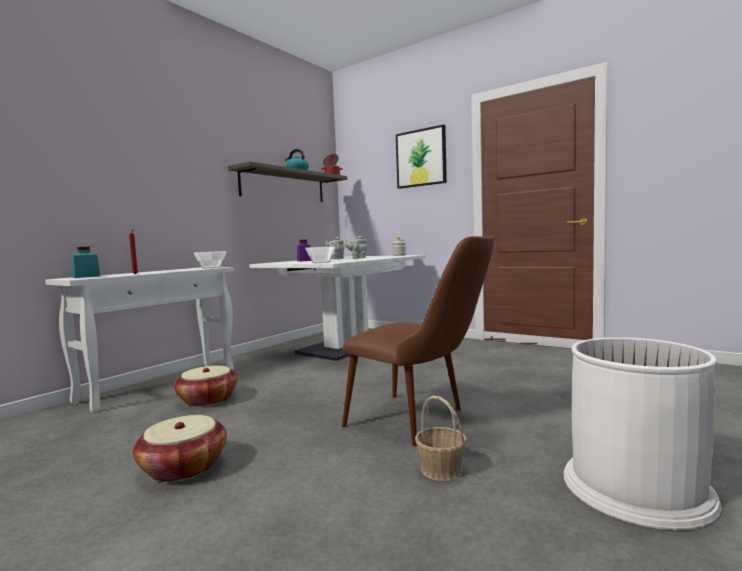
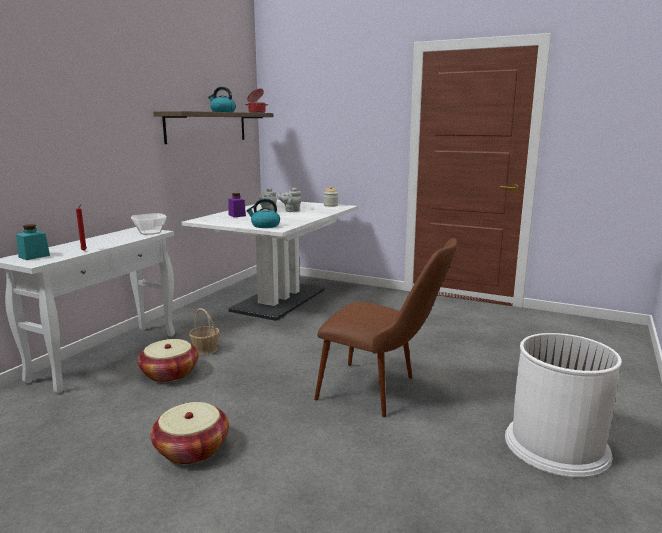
camera: 10 degrees left, 10 degrees up
bowl [305,246,336,263] -> kettle [246,199,280,228]
picture [396,125,447,189] -> none
basket [415,396,467,481] -> basket moved to [189,308,220,355]

